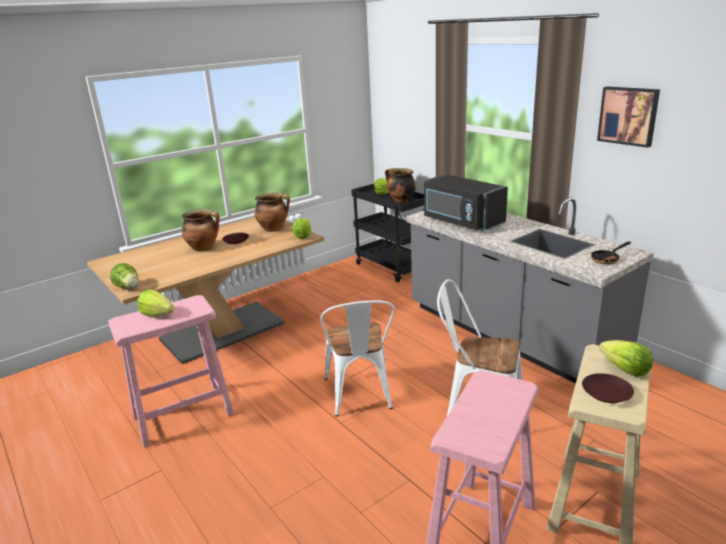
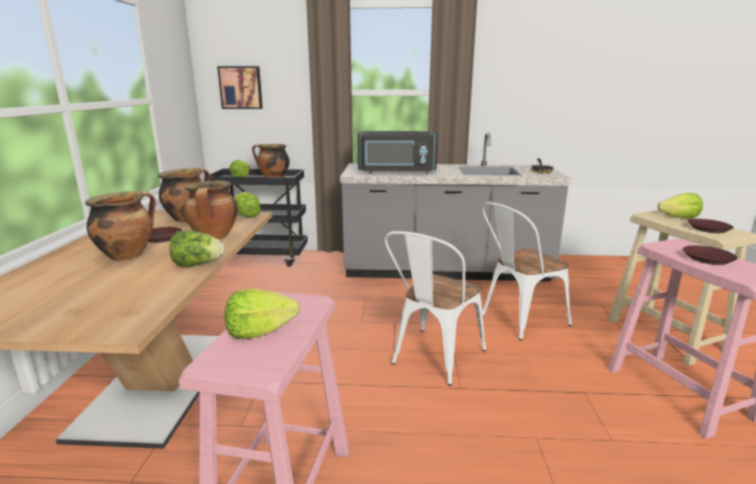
camera: 50 degrees left, 5 degrees down
lettuce [110,263,139,288] -> lettuce moved to [169,231,225,267]
white chair [320,300,395,417] -> white chair turned 90 degrees clockwise [384,231,486,386]
picture [597,87,660,148] -> picture moved to [217,66,263,109]
none -> cooking pot [184,181,238,239]
none -> brown plate [683,245,737,265]

